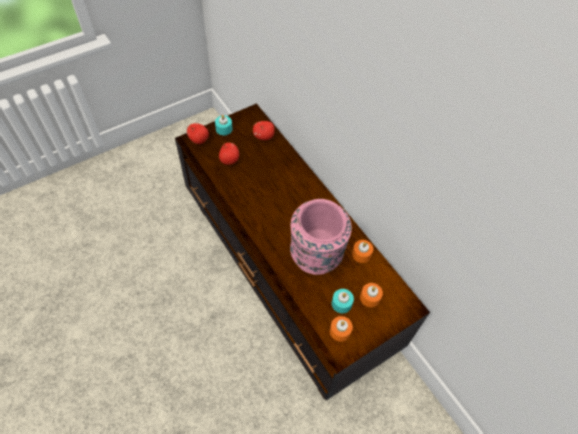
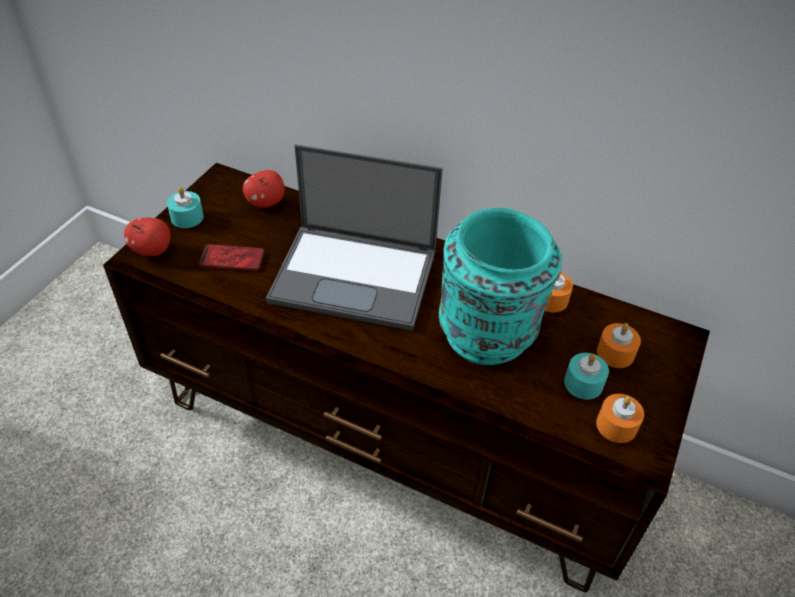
camera: 30 degrees left, 10 degrees down
apple [219,142,239,165] -> phone [199,244,265,271]
pink vase [290,199,352,275] -> turquoise vase [439,208,562,365]
none -> laptop [266,144,443,331]

